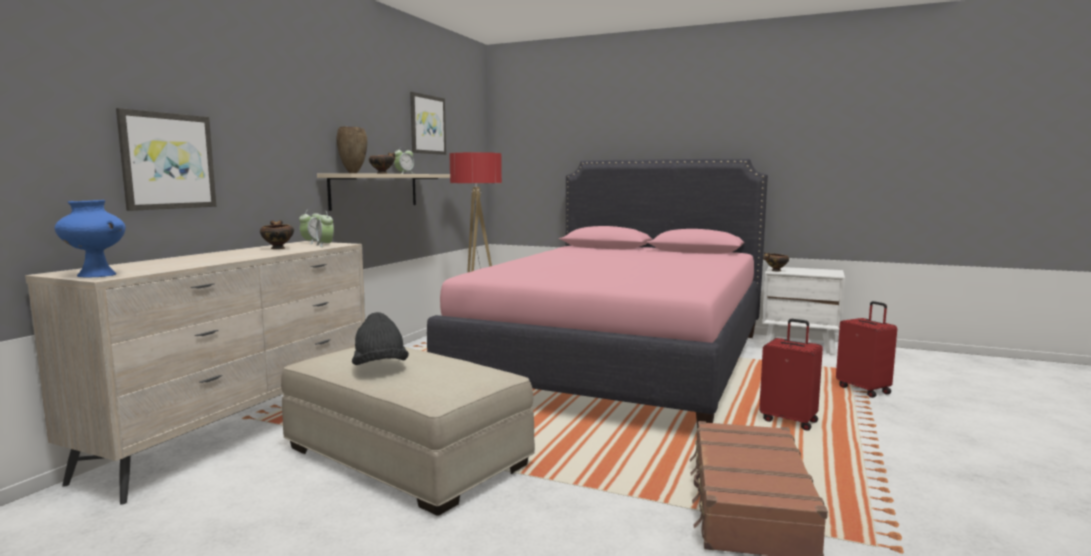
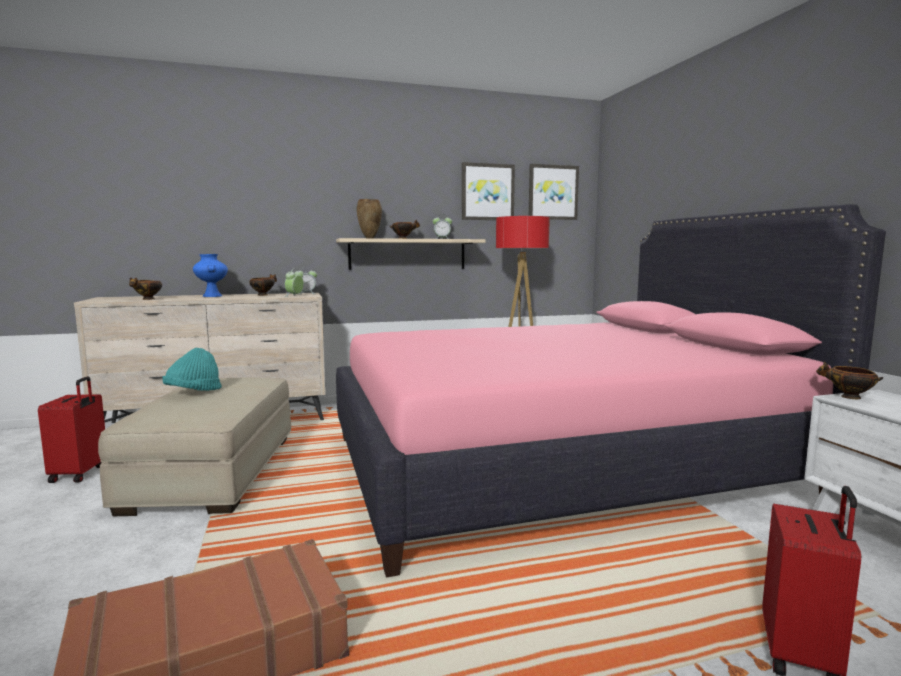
camera: 50 degrees right, 0 degrees up
blue vase [54,200,126,277] -> blue vase moved to [193,254,228,297]
picture [116,108,216,211] -> picture moved to [529,164,579,220]
black hat [352,312,409,365] -> turquoise hat [163,348,222,391]
red suitcase [759,319,823,431] -> red suitcase moved to [38,377,105,483]
none -> bowl [129,278,162,300]

